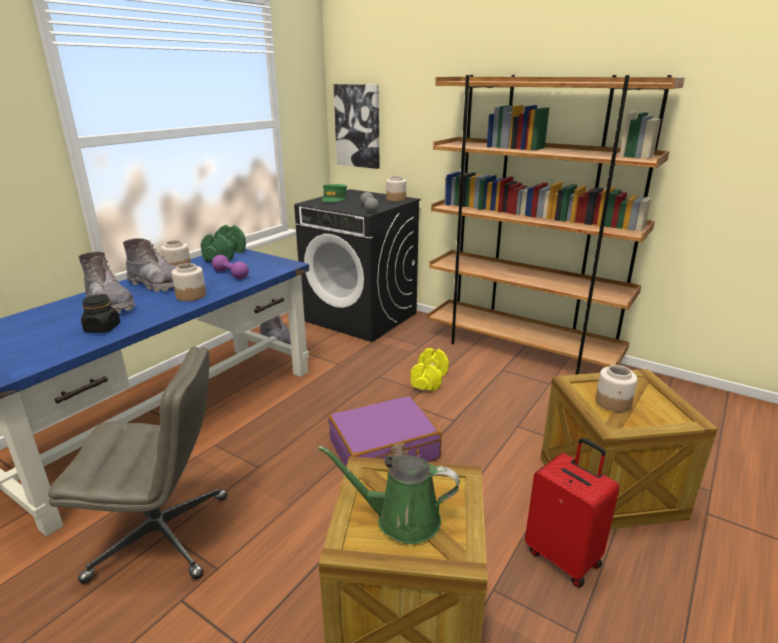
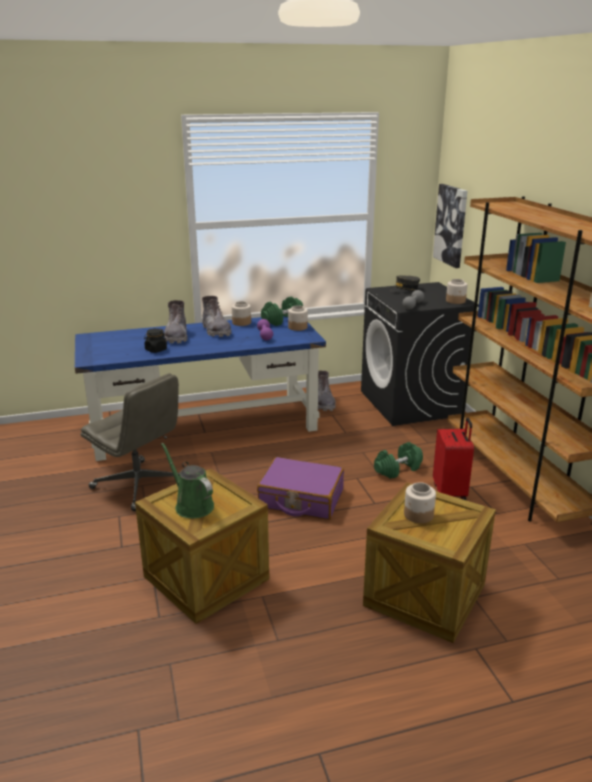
camera: 40 degrees right, 0 degrees up
jar [172,263,206,301] -> jar moved to [288,305,308,331]
green cap [322,184,347,202] -> grey cap [390,276,420,293]
yellow dumbbell [410,348,449,391] -> green dumbbell [374,442,423,479]
red suitcase [525,438,619,588] -> red suitcase moved to [433,418,474,500]

